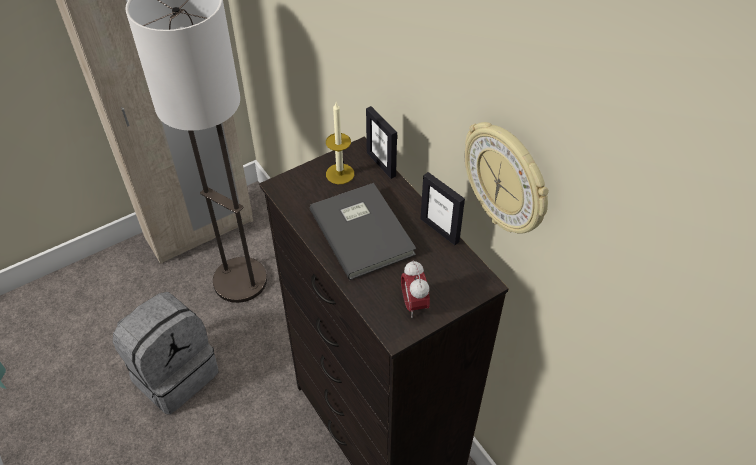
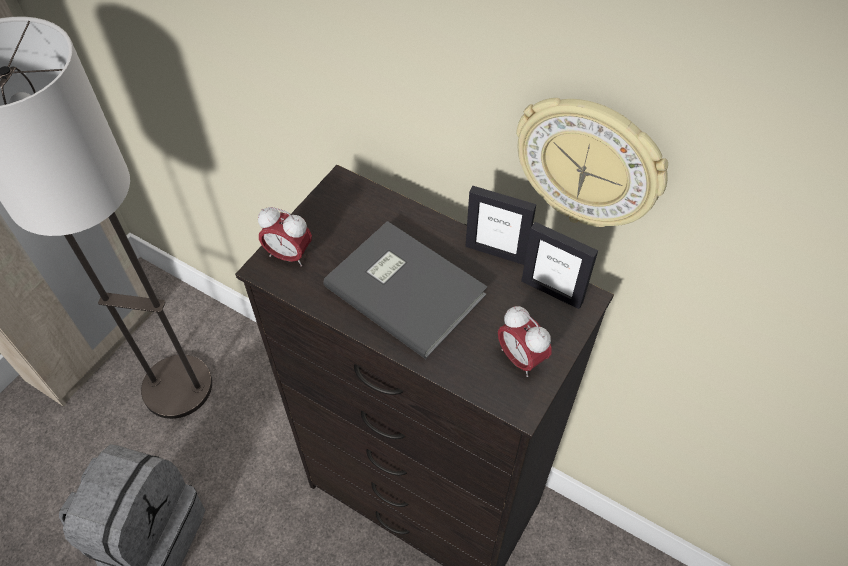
camera: 25 degrees left, 5 degrees up
candle [326,103,354,184] -> none
picture frame [366,106,397,179] -> picture frame moved to [521,222,598,309]
none -> alarm clock [258,207,312,266]

